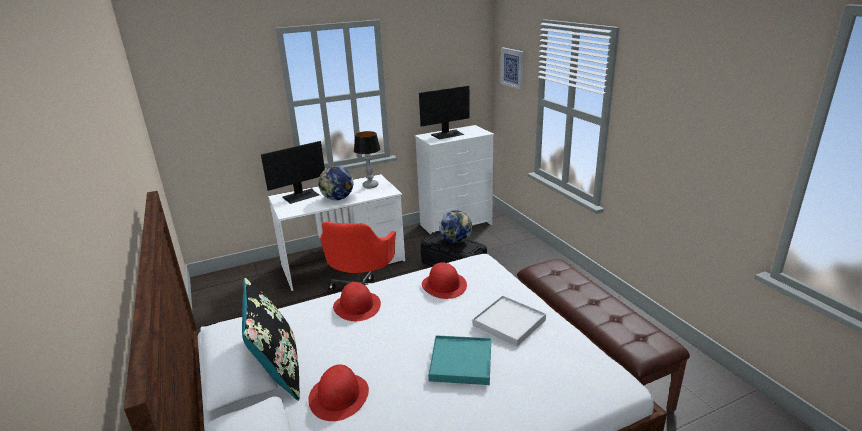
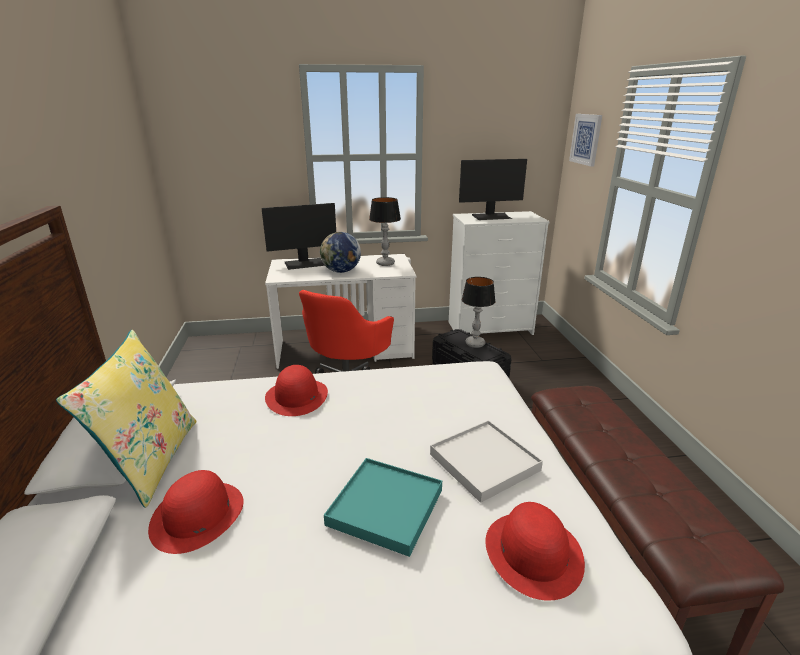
camera: 15 degrees right, 0 degrees up
black pillow [242,278,300,401] -> yellow pillow [56,330,197,508]
red hat [422,262,467,299] -> red hat moved to [485,502,585,601]
globe [439,210,472,243] -> table lamp [462,277,496,348]

